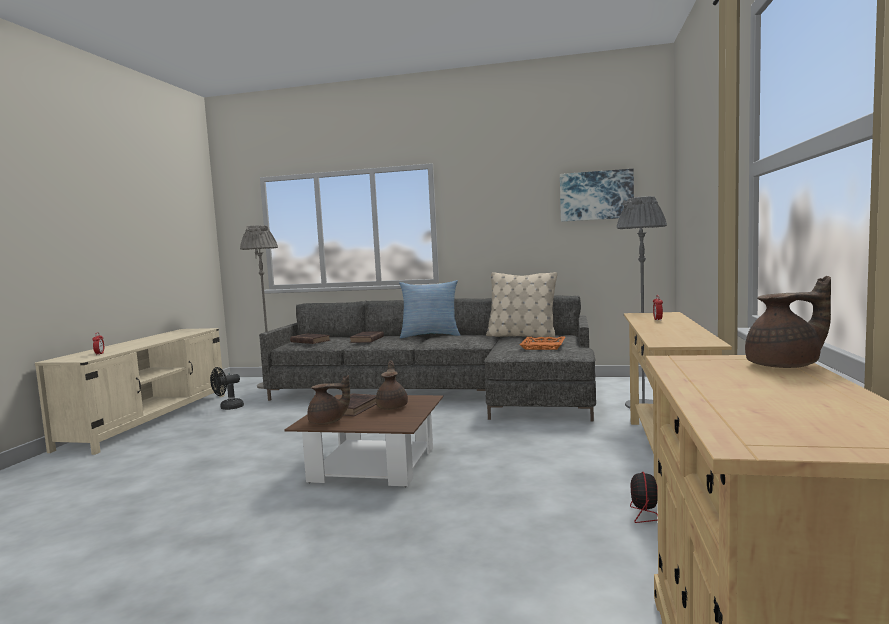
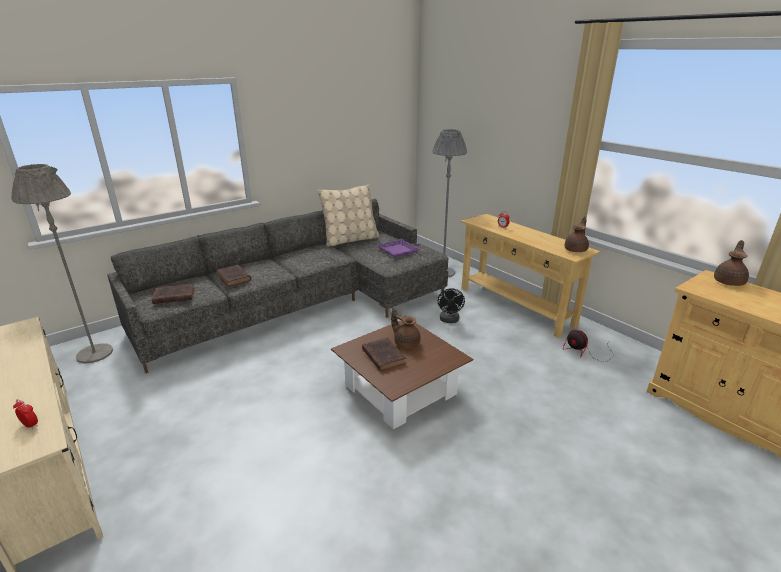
camera: 50 degrees left, 20 degrees up
black fan [210,367,244,410] -> black fan moved to [438,288,465,323]
brown teapot [307,375,350,424] -> brown teapot moved to [565,216,589,252]
pillow [399,280,460,338] -> none
orange tray [520,337,565,350] -> purple tray [377,239,420,258]
picture [560,169,634,222] -> none

